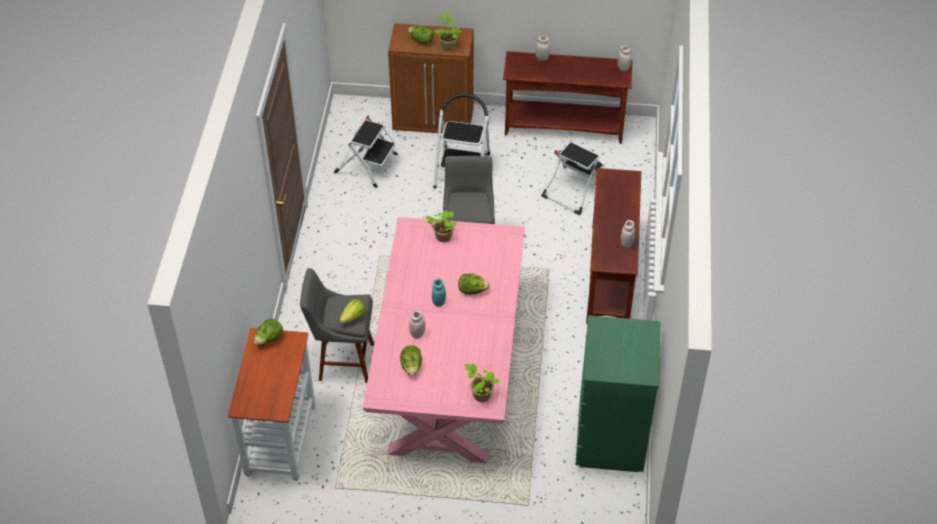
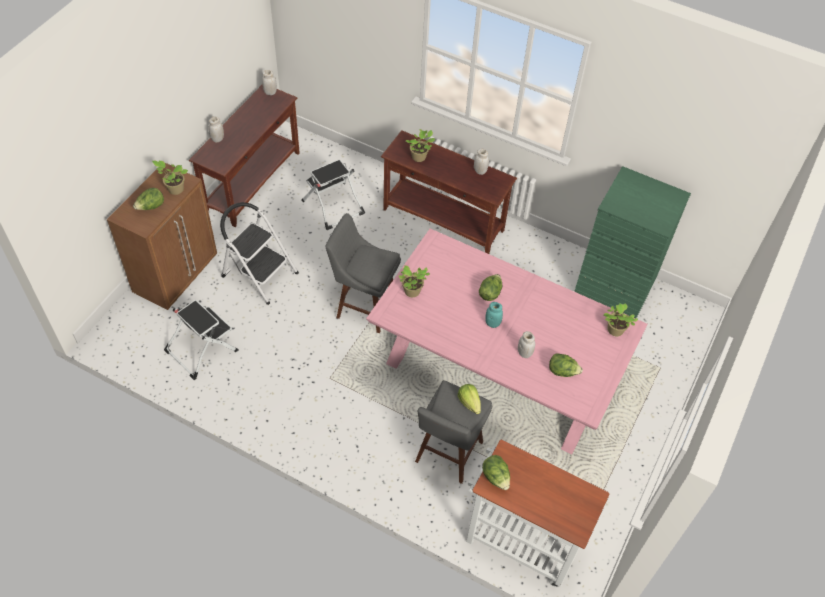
camera: 70 degrees left, 5 degrees up
none -> potted plant [406,129,435,162]

